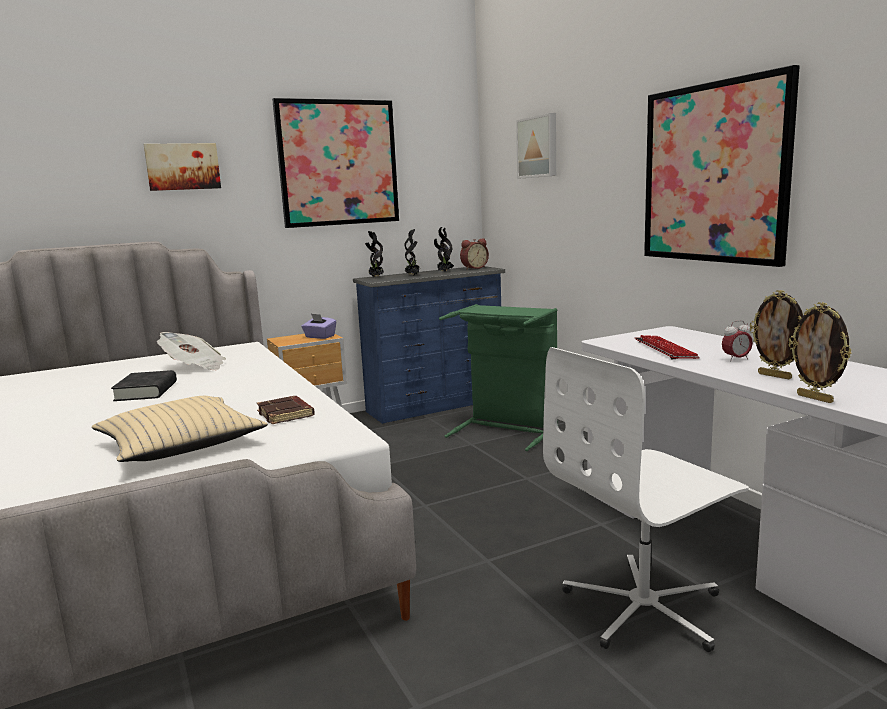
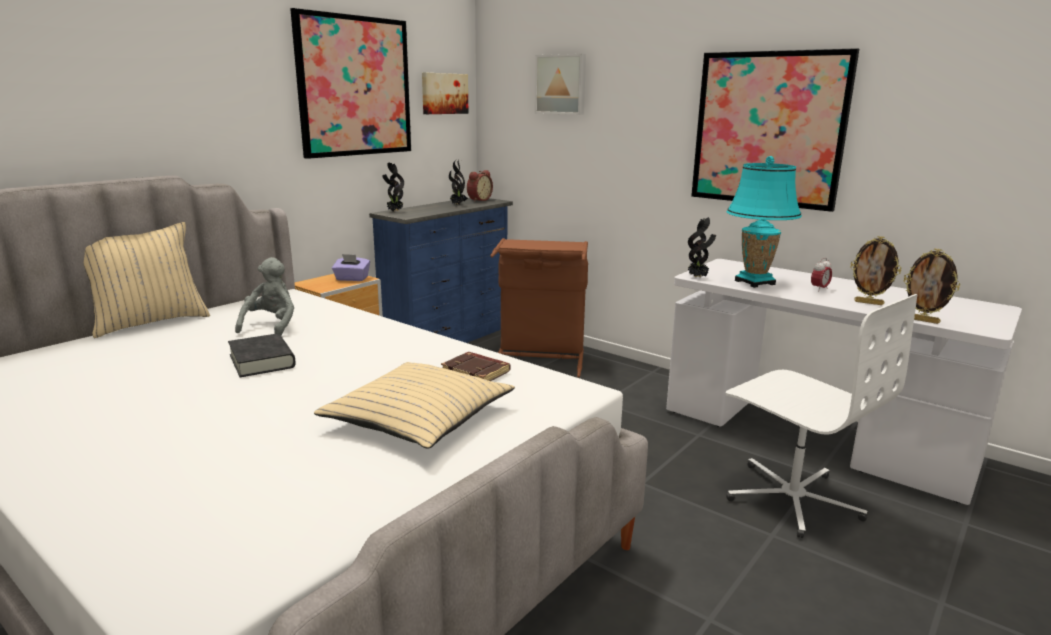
camera: 25 degrees left, 5 degrees up
picture [143,143,221,191] -> picture moved to [422,73,468,114]
newspaper [157,332,226,370] -> grey plush toy [235,257,294,335]
potted plant [404,229,420,275] -> potted plant moved to [688,217,716,278]
green laundry basket [439,304,558,451] -> brown laundry basket [490,238,588,377]
white office chair [543,347,749,652] -> white office chair turned 75 degrees counterclockwise [726,294,918,538]
keyboard [634,335,700,359] -> turquoise table lamp [727,156,802,288]
none -> beige pillow [84,222,210,338]

